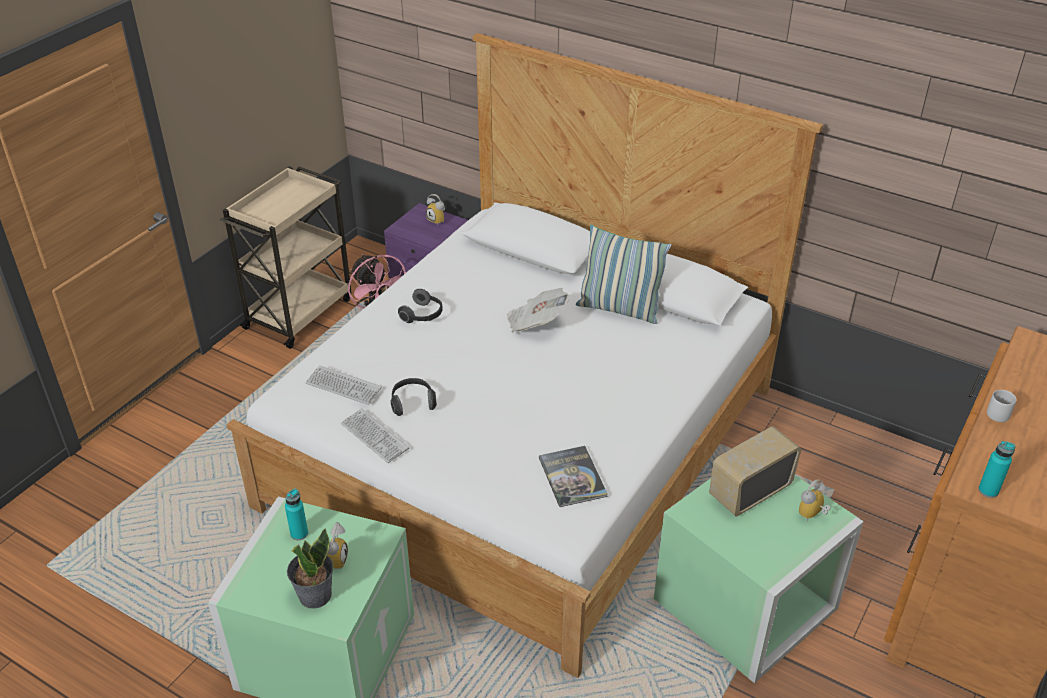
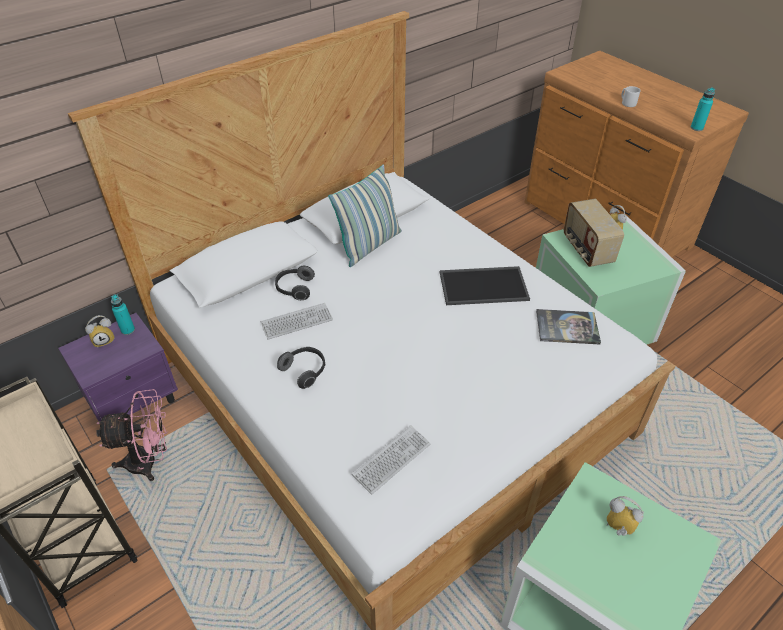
camera: 70 degrees left, 5 degrees up
turquoise bottle [285,489,308,540] -> turquoise bottle moved to [111,294,135,335]
potted plant [287,528,333,609] -> none
keyboard [341,408,409,463] -> keyboard moved to [261,303,333,340]
headphones [390,378,437,416] -> headphones moved to [275,266,315,300]
newspaper [507,288,569,333] -> none
none -> tray [440,266,530,305]

